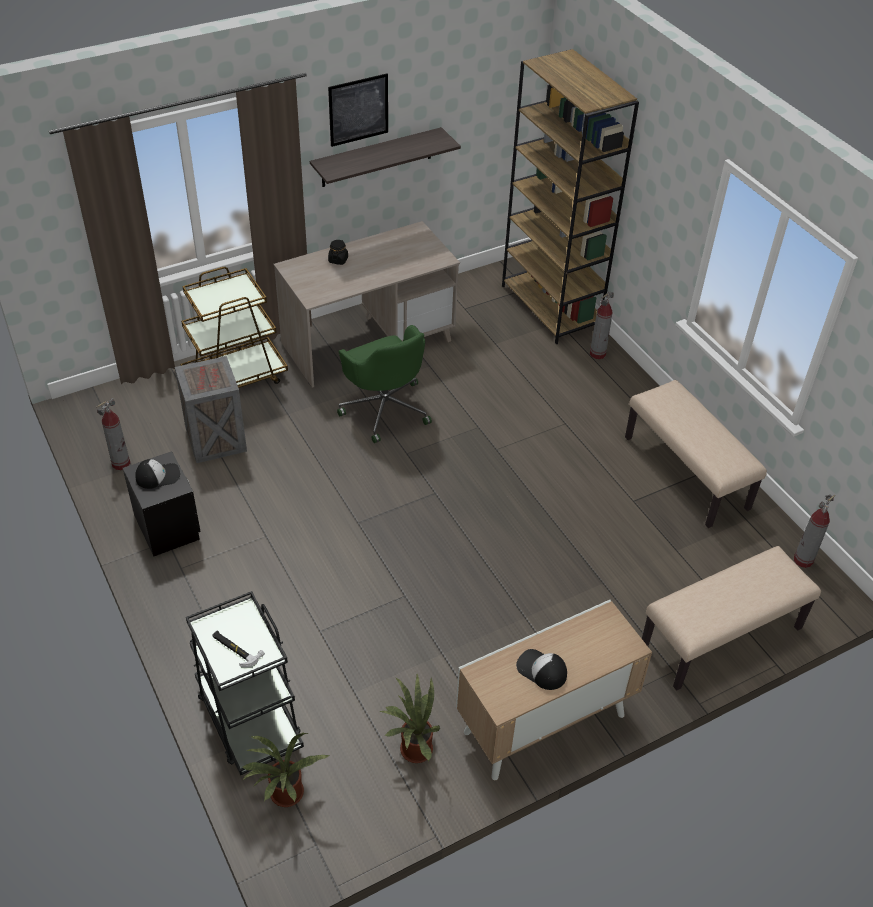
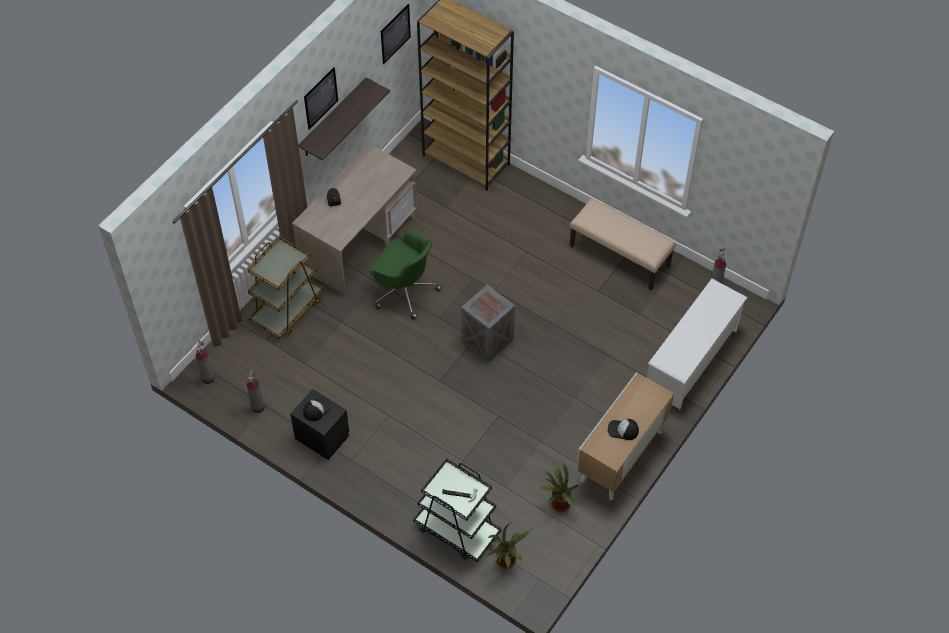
camera: 25 degrees left, 10 degrees up
crate [175,356,247,463] -> crate moved to [461,285,515,363]
fire extinguisher [590,291,614,359] -> fire extinguisher moved to [196,340,215,384]
beige bench [642,546,821,691] -> white shoe rack [647,279,748,409]
none -> picture [381,4,411,64]

